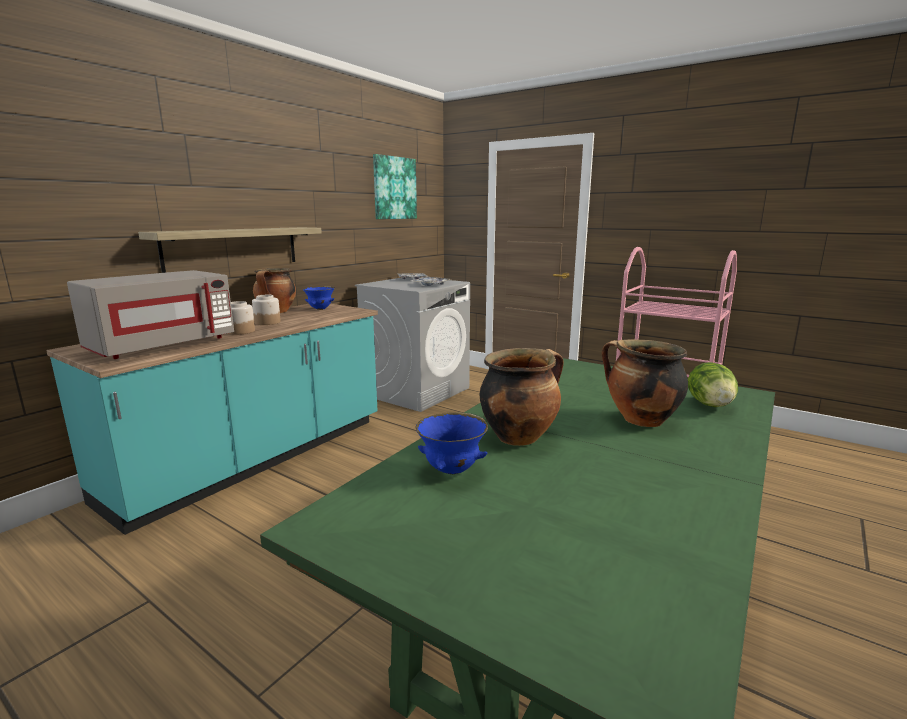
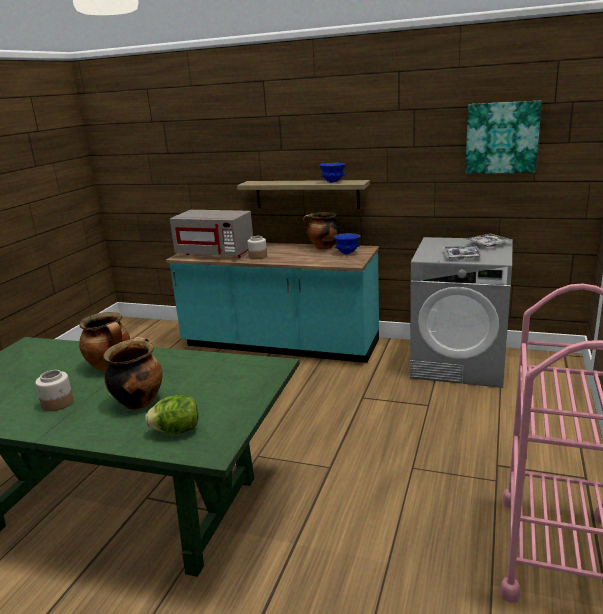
camera: 75 degrees right, 5 degrees up
jar [252,295,281,325] -> jar moved to [35,370,73,411]
blue bowl [416,412,488,474] -> blue bowl moved to [319,163,346,183]

